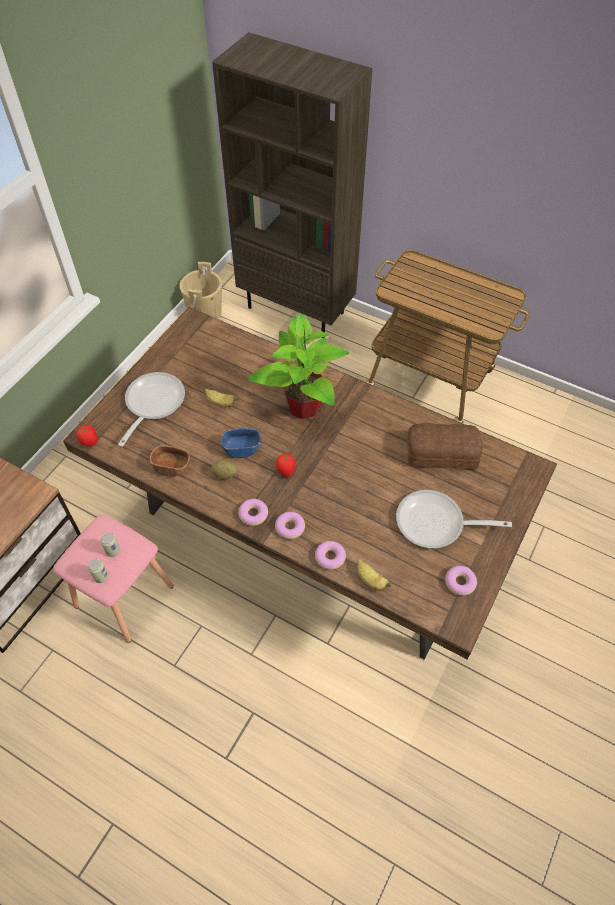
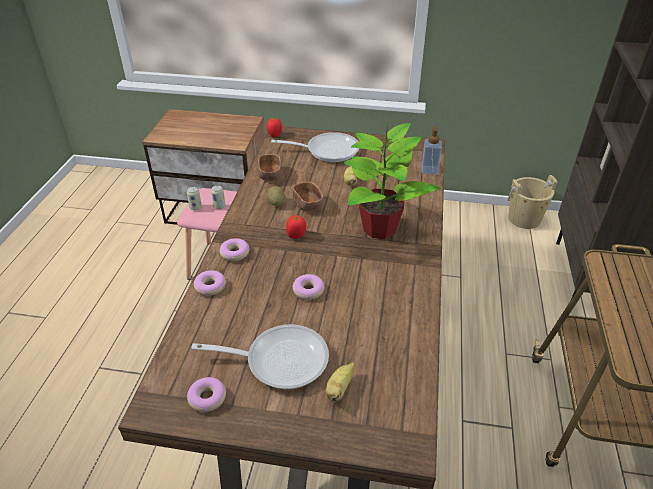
camera: 70 degrees right, 15 degrees down
blue bowl [221,428,261,458] -> brown bowl [293,182,323,211]
donut [238,499,268,526] -> donut moved to [292,274,324,300]
banana [357,559,391,591] -> banana moved to [326,362,355,402]
frying pan [396,490,512,548] -> frying pan turned 105 degrees clockwise [191,324,329,389]
bread [407,423,483,469] -> none
none -> soap dispenser [422,126,442,175]

